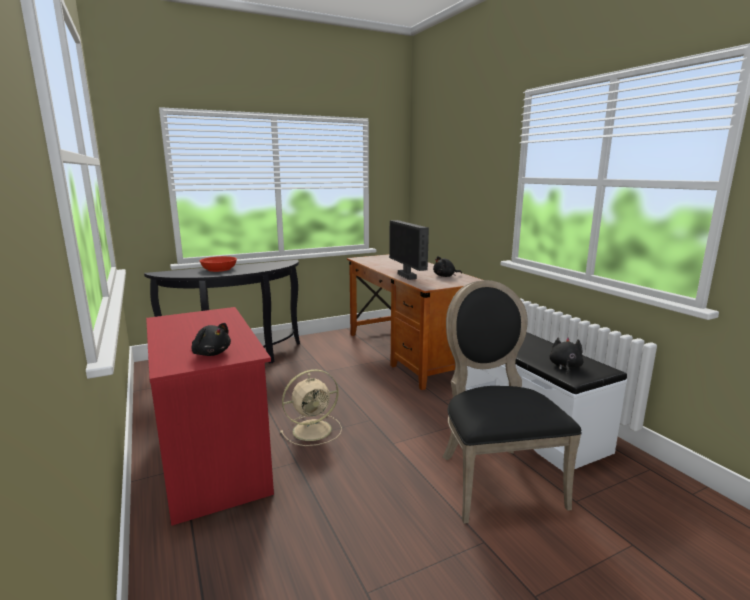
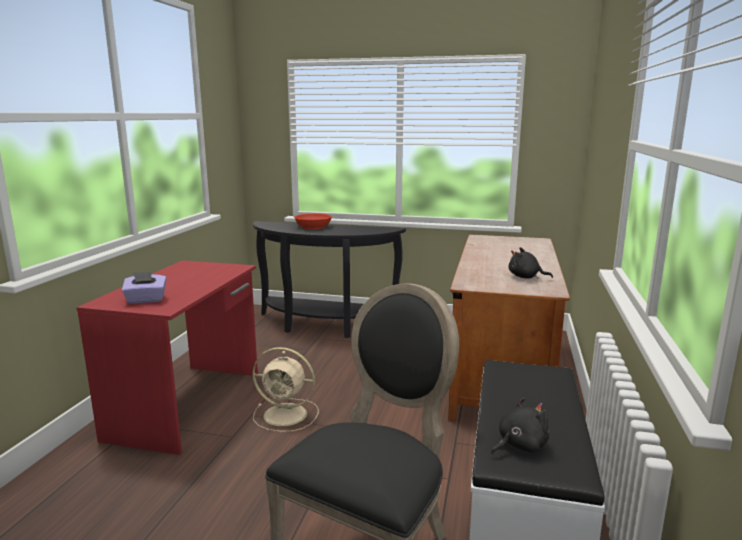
camera: 40 degrees right, 0 degrees up
black plush toy [191,323,231,356] -> purple tissue box [122,272,166,304]
monitor [389,220,429,280] -> none

